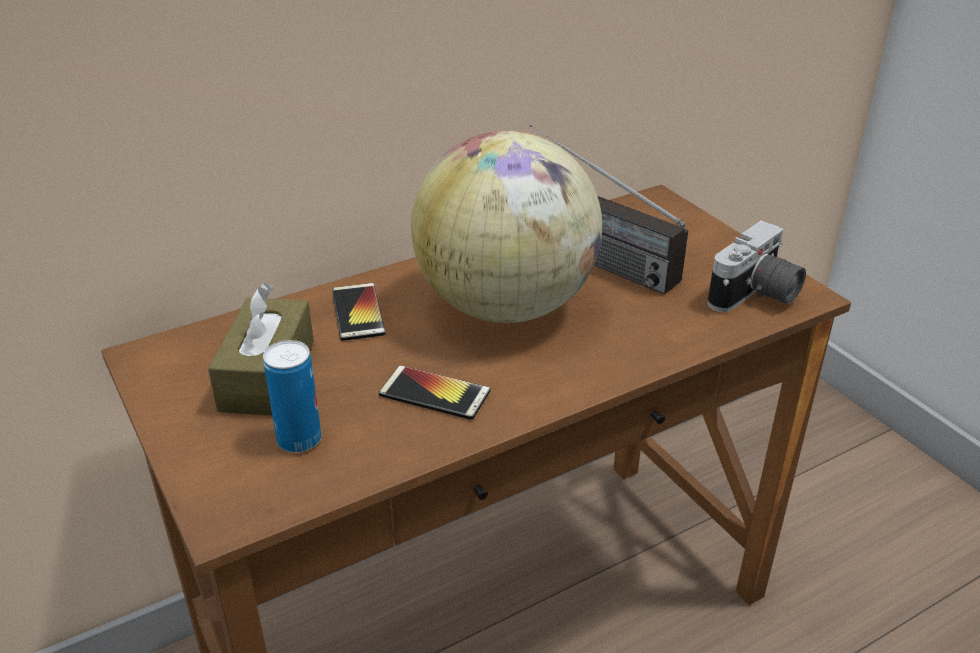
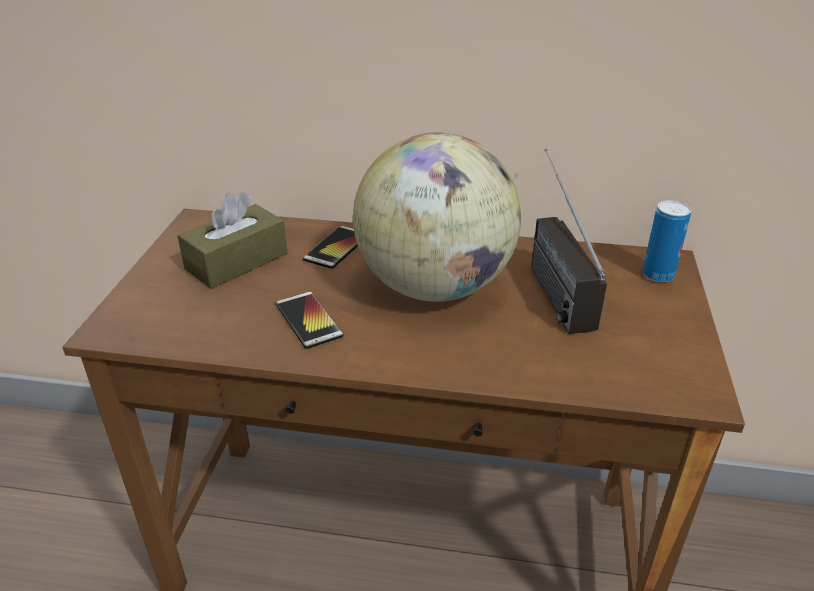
camera: 40 degrees right, 0 degrees up
can [263,340,321,452] -> can moved to [642,200,691,282]
camera [707,221,806,312] -> none

